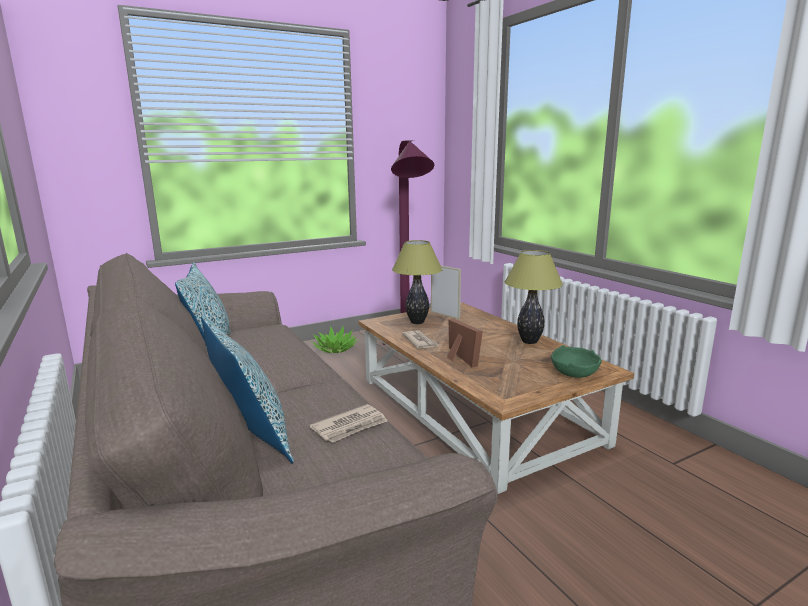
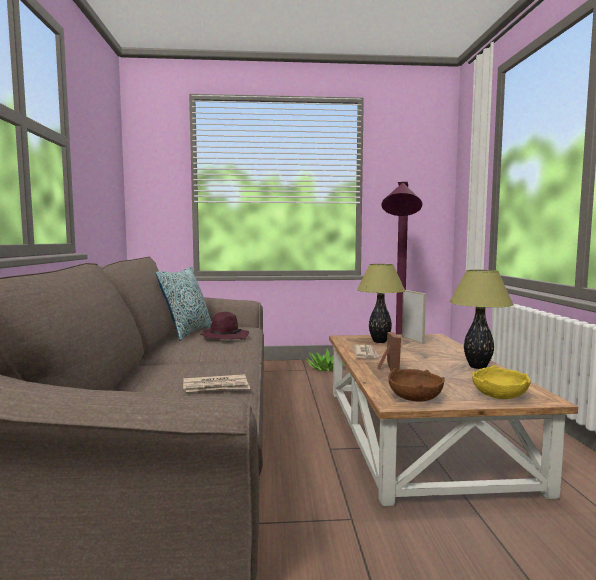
camera: 25 degrees right, 10 degrees down
pillow [201,316,294,464] -> none
green bowl [551,345,602,378] -> yellow bowl [472,365,531,399]
none -> purple hat [201,312,249,340]
none -> brown bowl [388,368,445,402]

